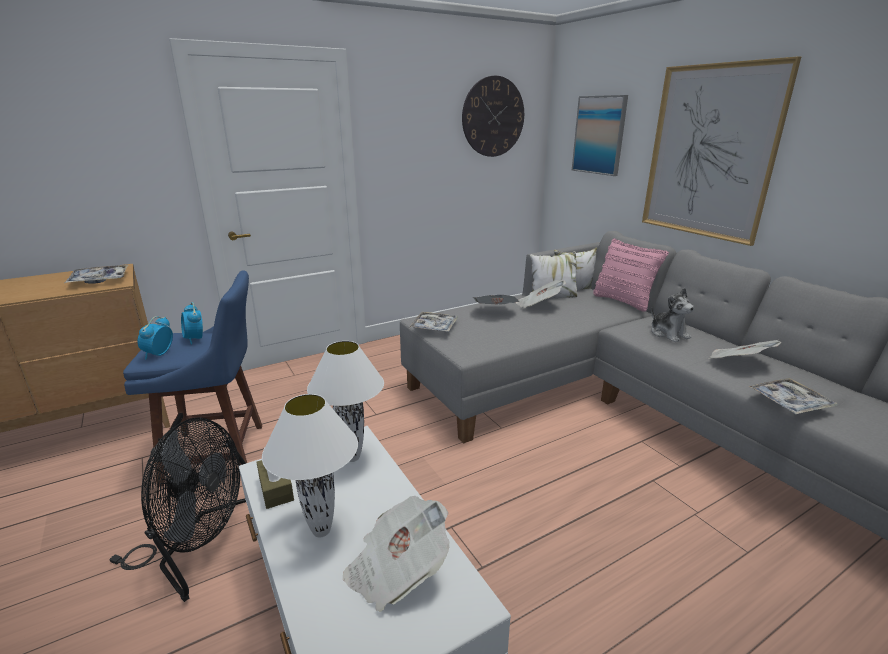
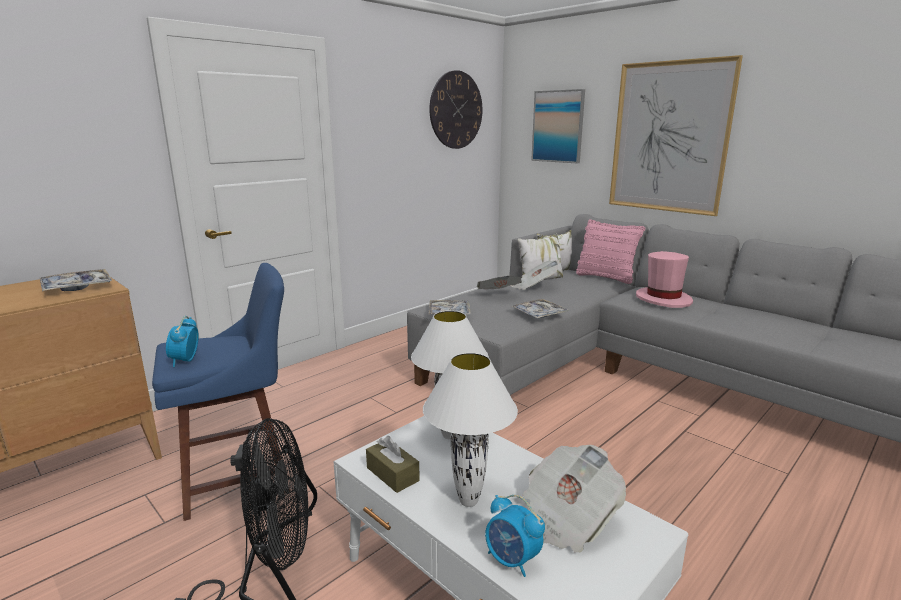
camera: 15 degrees left, 5 degrees down
alarm clock [181,302,203,345] -> alarm clock moved to [485,495,545,577]
plush toy [651,288,694,342] -> pink hat [636,251,693,308]
newspaper [708,340,781,359] -> none
tray [749,378,838,414] -> tray moved to [512,299,569,318]

